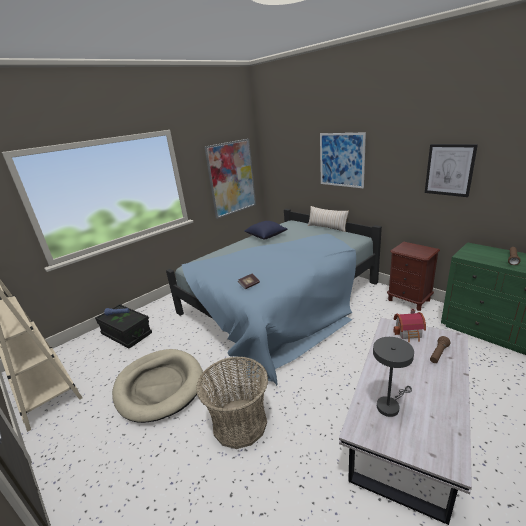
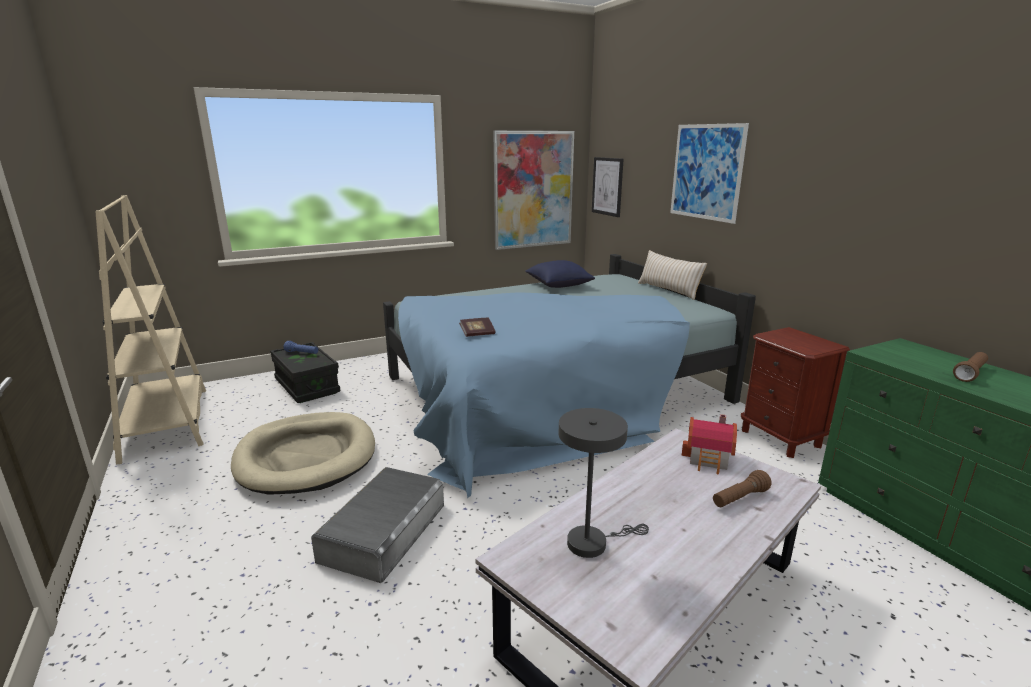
camera: 15 degrees right, 5 degrees down
basket [196,356,268,449] -> grey storage box [311,467,444,583]
picture [425,144,478,197] -> picture moved to [592,157,624,217]

